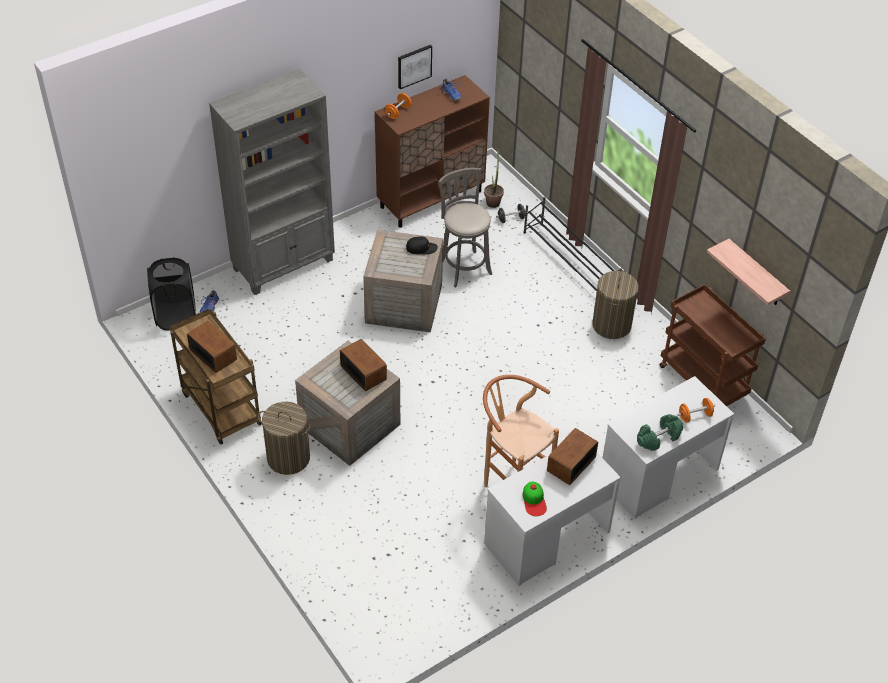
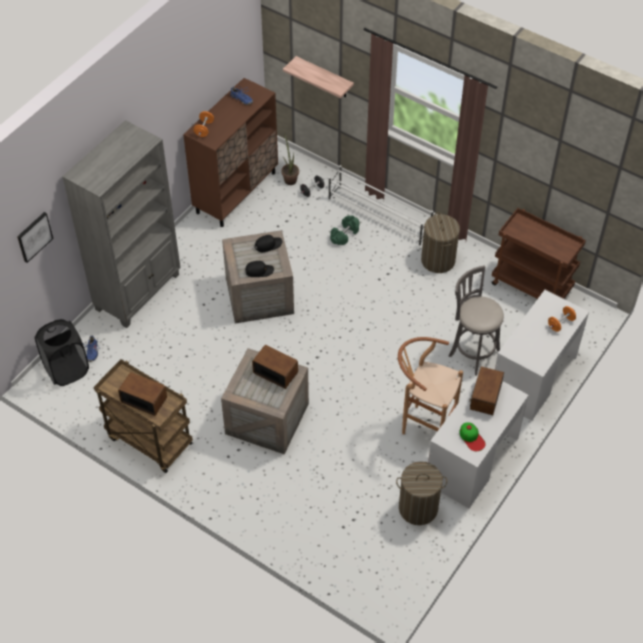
camera: 20 degrees left, 5 degrees up
laundry basket [258,402,311,475] -> laundry basket moved to [396,461,447,525]
picture [398,45,432,89] -> picture moved to [17,212,53,263]
grey stool [438,168,492,287] -> grey stool moved to [448,266,504,376]
black shoe rack [524,197,622,291] -> white shoe rack [328,165,433,246]
green dumbbell [637,414,683,451] -> green dumbbell moved to [330,215,360,245]
shelf [707,239,790,305] -> shelf moved to [283,56,354,98]
none -> black cap [245,261,274,277]

